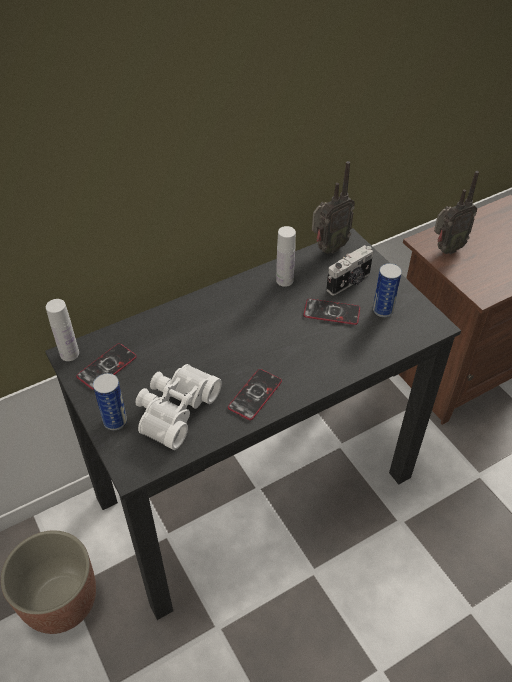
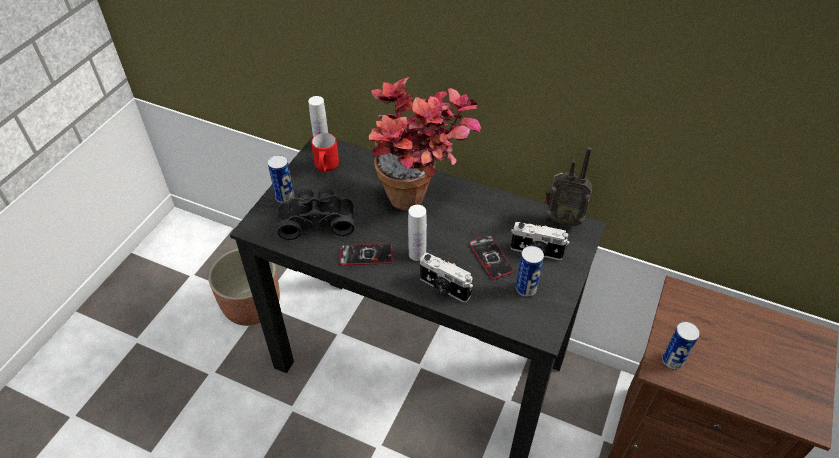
camera: 55 degrees right, 0 degrees up
phone [76,343,137,390] -> red mug [311,133,339,172]
white binoculars [135,364,222,450] -> black binoculars [277,188,354,240]
white bottle [276,226,296,287] -> white bottle moved to [408,205,427,261]
radio [434,171,479,254] -> none
none -> potted plant [369,77,481,211]
none -> camera [420,253,473,302]
none -> can [662,321,700,370]

